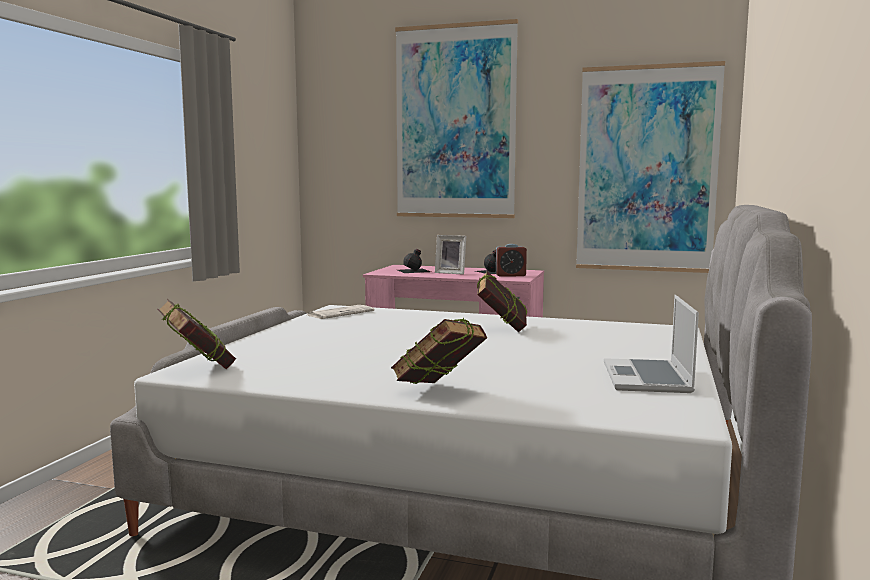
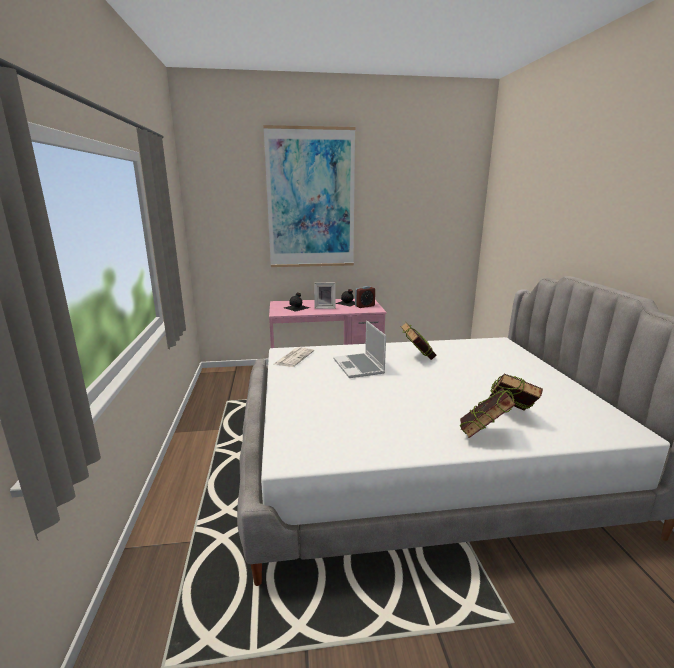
camera: 25 degrees left, 10 degrees up
book [157,299,236,369] -> book moved to [490,374,543,410]
picture [576,61,725,273] -> none
laptop [604,295,699,393] -> laptop moved to [333,321,386,378]

